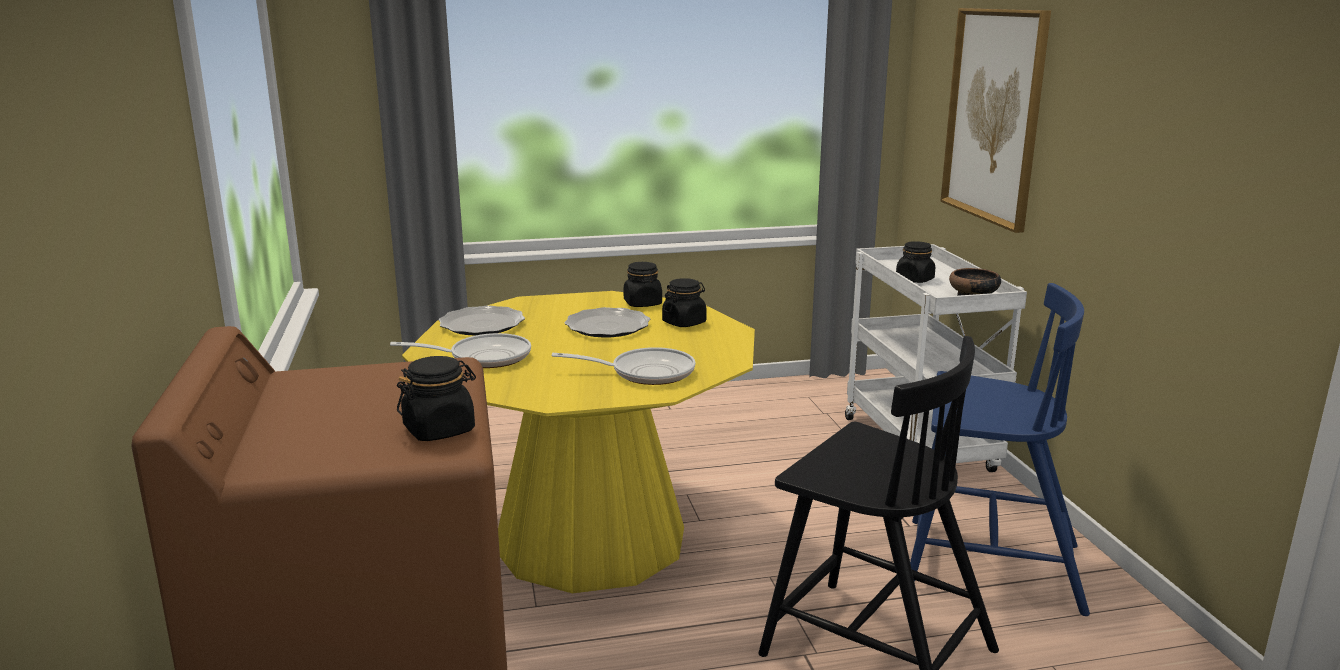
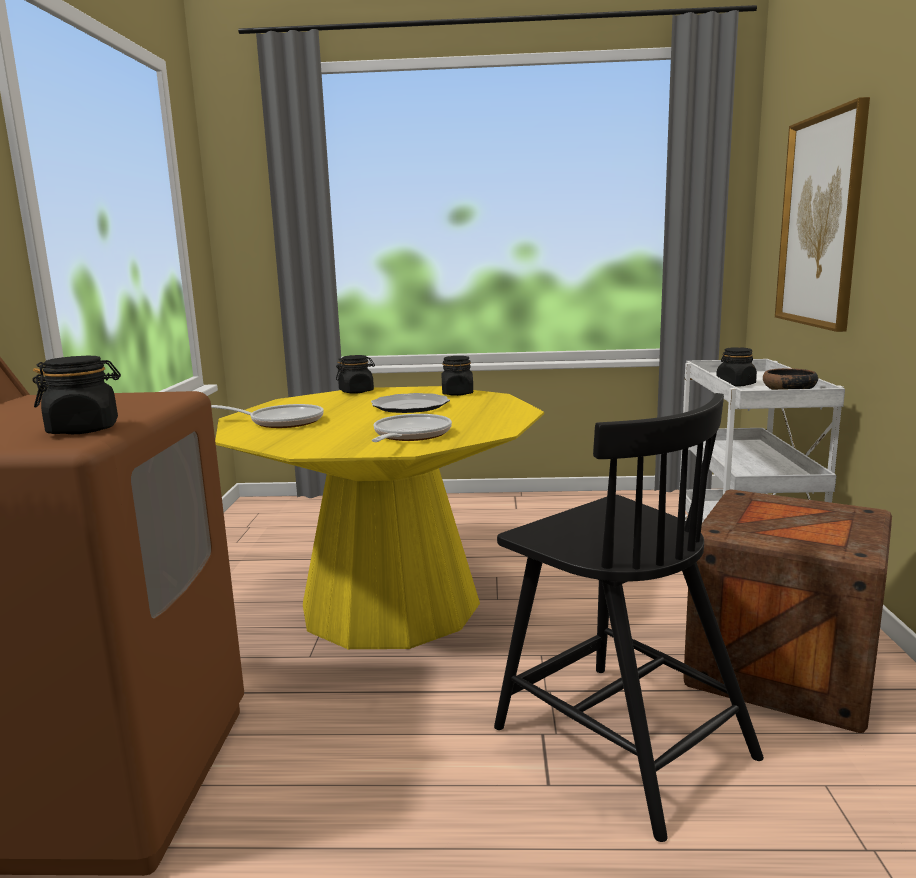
camera: 15 degrees right, 5 degrees down
plate [439,305,525,335] -> none
frying pan [552,347,695,385] -> frying pan turned 90 degrees counterclockwise [372,414,452,442]
black jar [662,278,707,327] -> black jar moved to [336,355,375,394]
blue chair [910,283,1090,616] -> crate [683,489,892,733]

